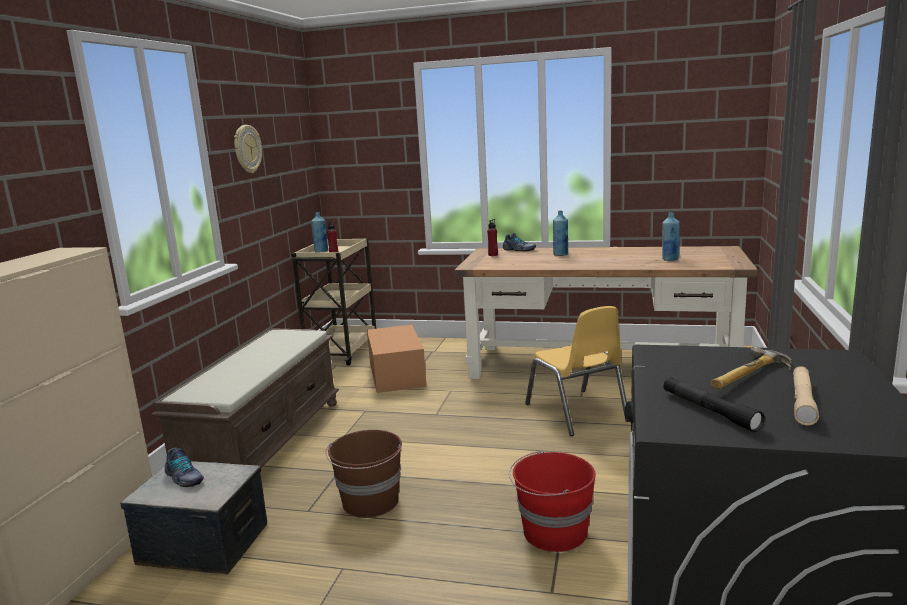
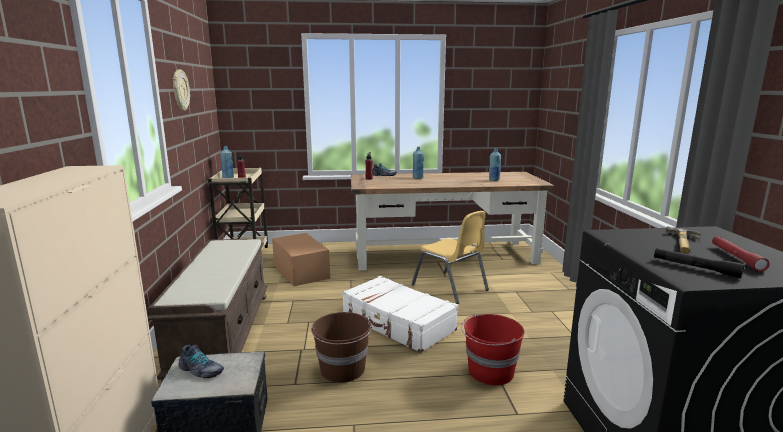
camera: 20 degrees left, 0 degrees up
beige flashlight [793,366,819,425] -> red flashlight [712,236,770,272]
none -> white suitcase [342,276,458,353]

